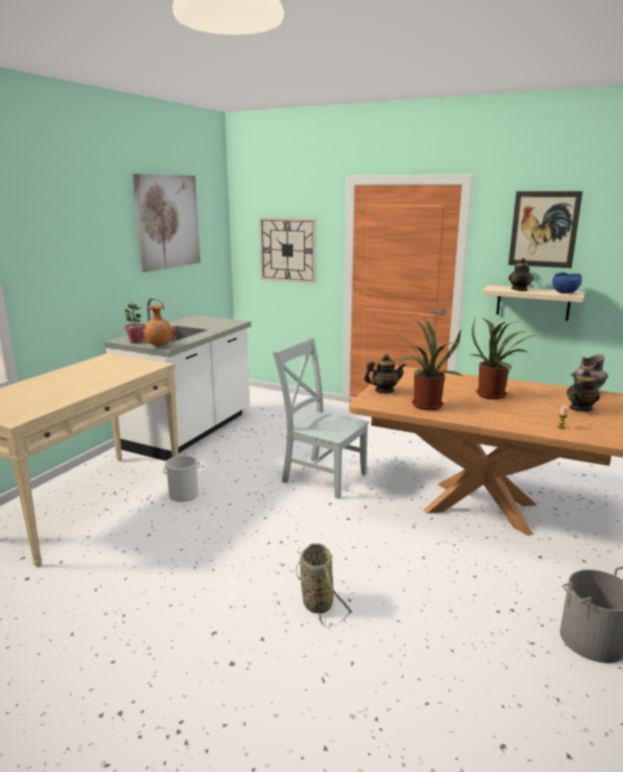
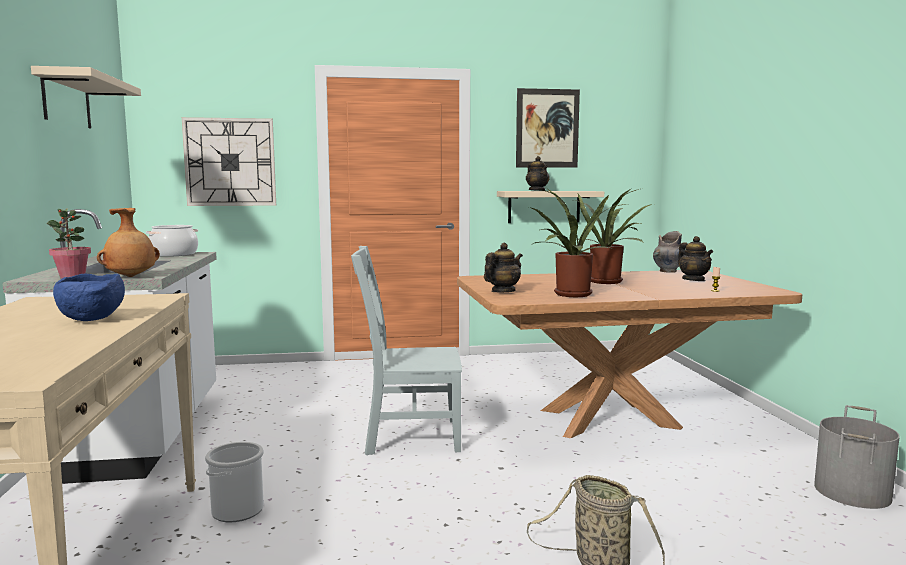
camera: 35 degrees left, 10 degrees down
picture [133,174,200,272] -> beige shelf [31,66,141,129]
blue bowl [552,272,582,293] -> blue bowl moved to [53,274,125,321]
teapot [567,369,600,412] -> teapot turned 150 degrees clockwise [678,236,713,281]
none -> cooking pot [146,225,198,257]

